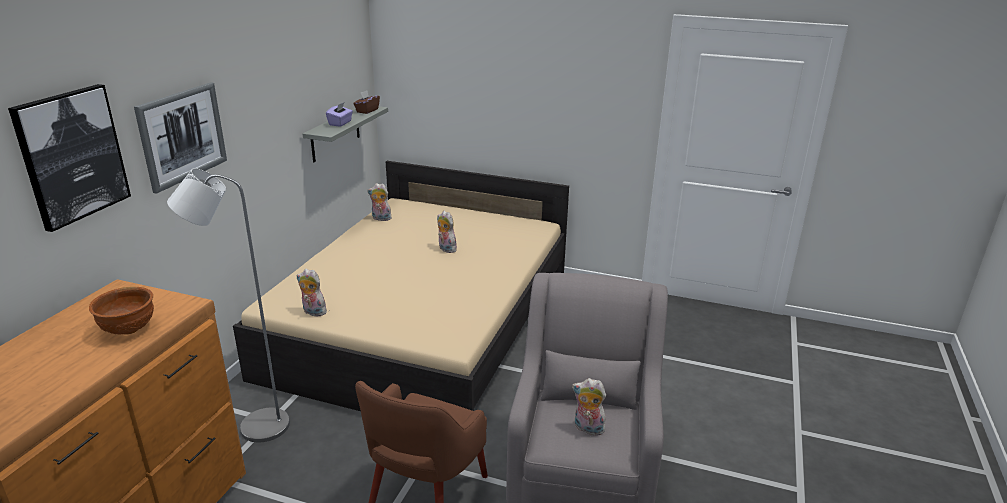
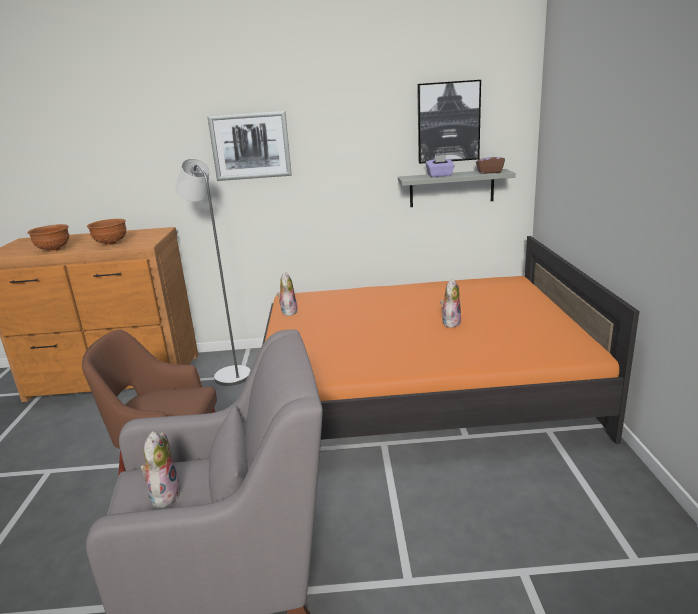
camera: 70 degrees right, 5 degrees down
picture [8,84,131,232] -> picture moved to [417,80,481,164]
beige bed [233,161,569,411] -> orange bed [262,236,639,444]
plush toy [367,183,392,221] -> none
none -> brown bowl [27,224,69,252]

